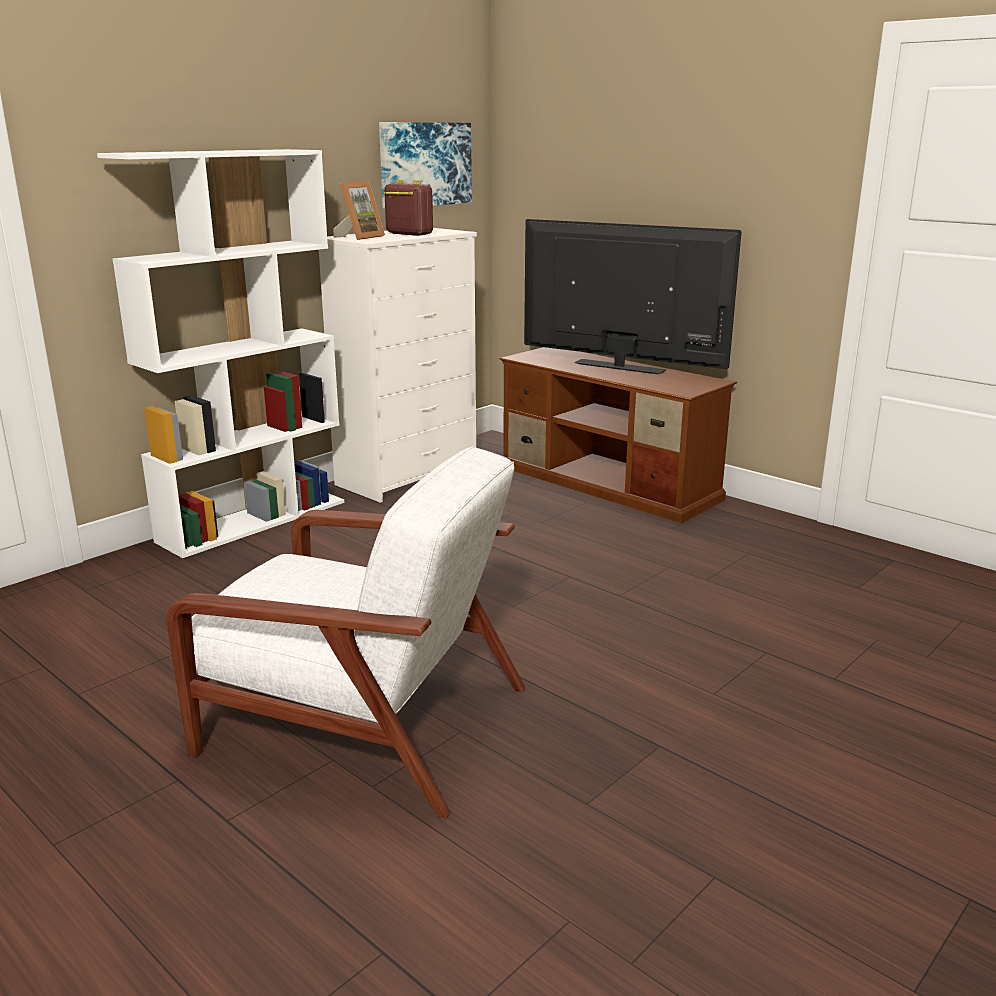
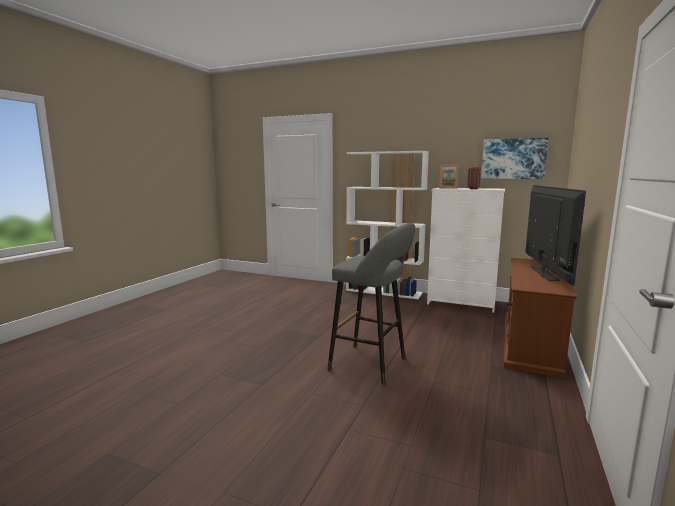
camera: 70 degrees right, 10 degrees down
white armchair [166,446,526,818] -> none
none -> grey stool [327,223,415,385]

